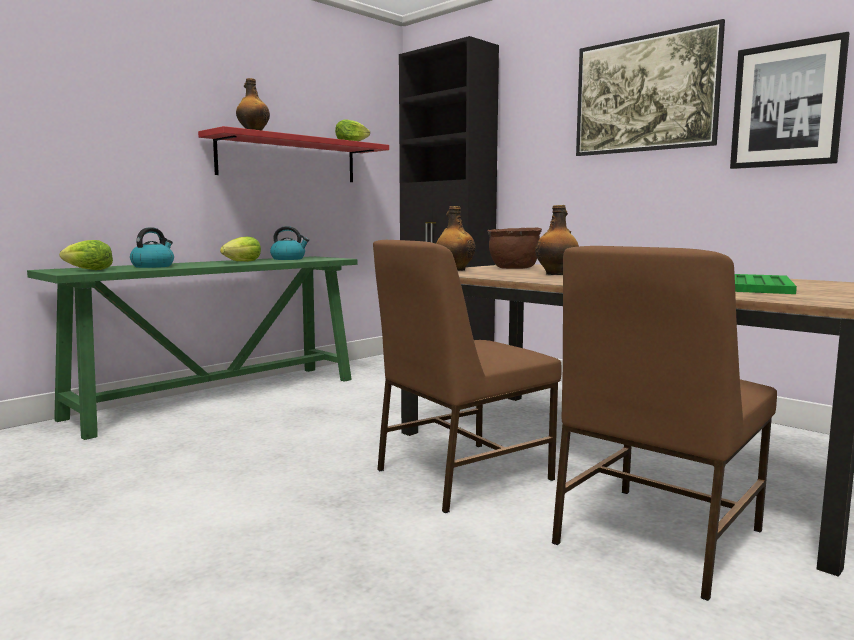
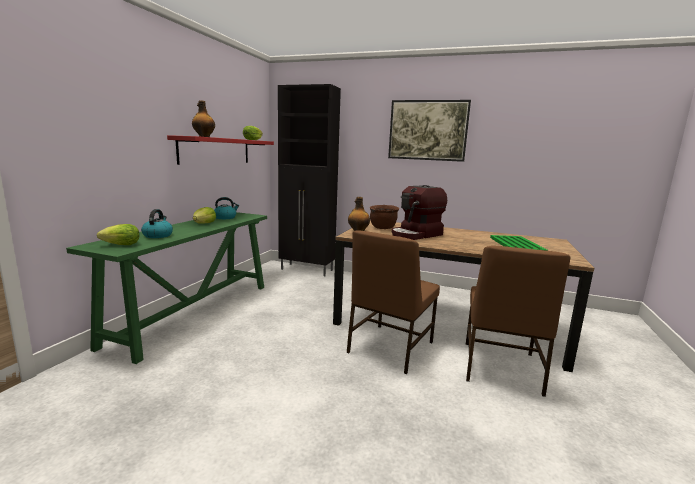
camera: 25 degrees left, 5 degrees up
bottle [535,205,579,275] -> coffee machine [392,185,447,240]
picture [730,32,850,169] -> none

